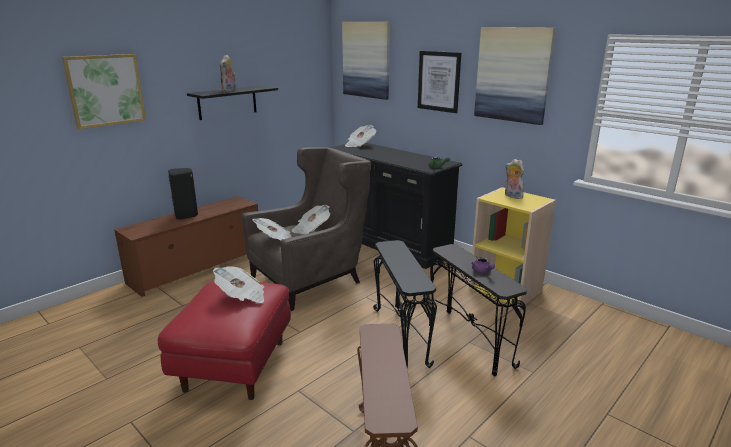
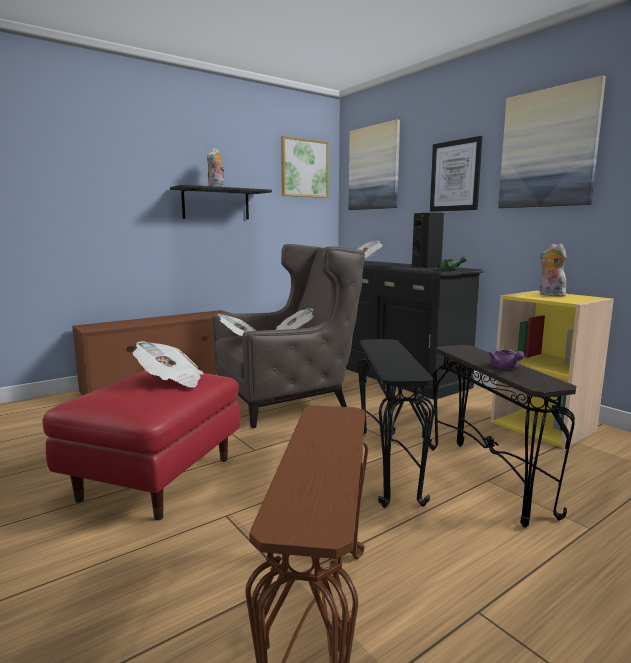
camera: 10 degrees right, 10 degrees down
picture [62,54,146,129] -> picture moved to [281,136,329,198]
black speaker [168,168,198,220] -> black speaker moved to [412,213,444,268]

